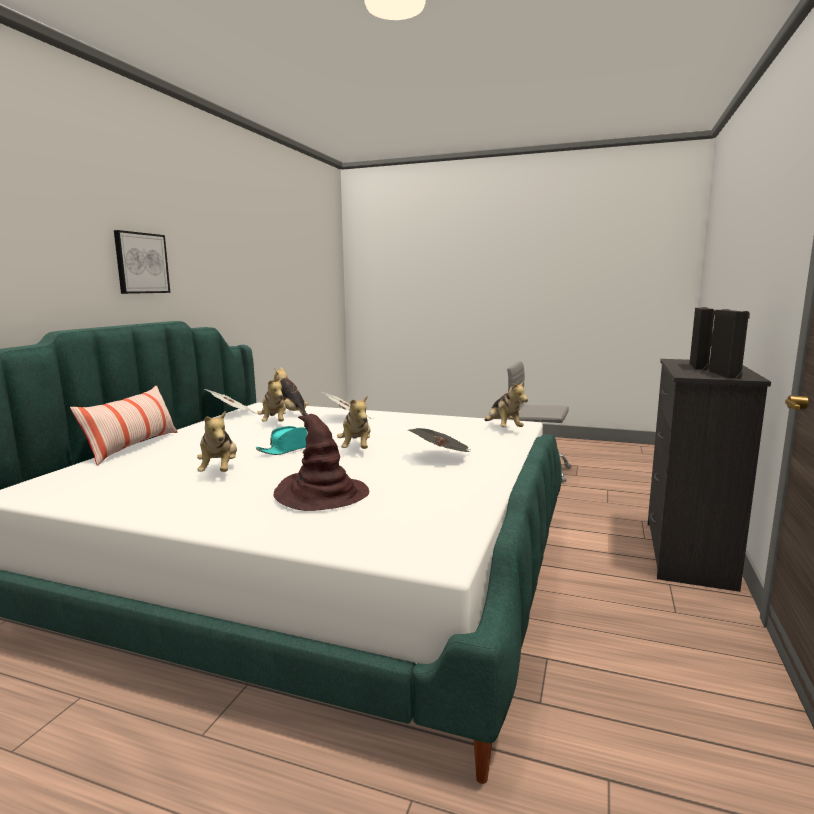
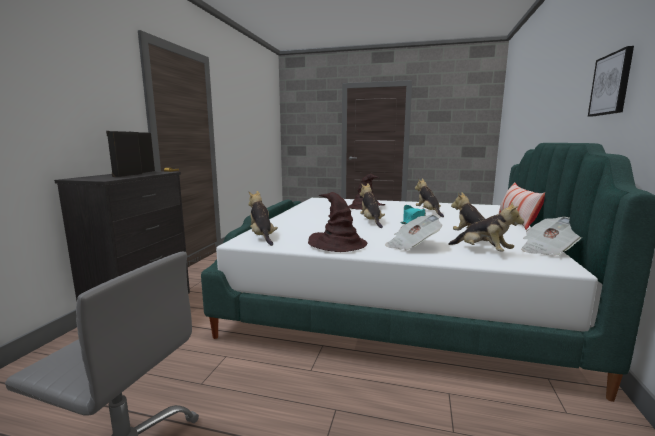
camera: 175 degrees right, 0 degrees up
newspaper [408,428,470,452] -> none
none -> brown hat [308,192,367,252]

